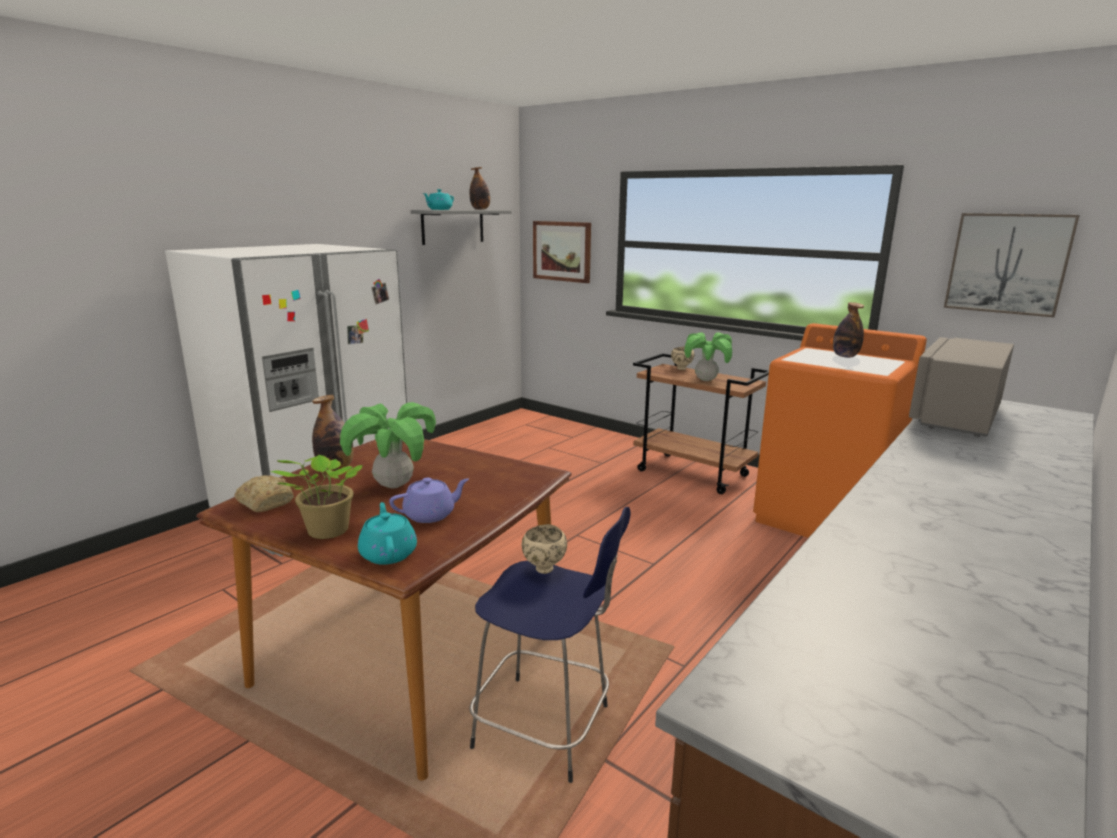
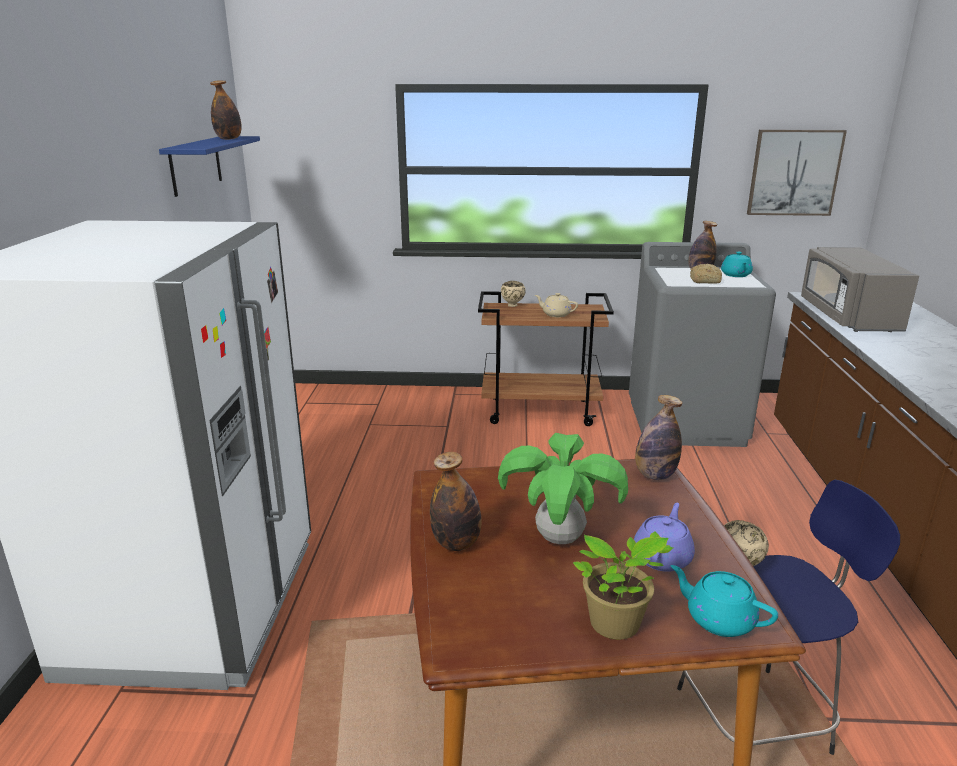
camera: 35 degrees left, 5 degrees up
bread [234,475,294,512] -> bread moved to [690,264,722,284]
grey shelf [411,210,512,245] -> blue shelf [159,136,260,197]
turquoise teapot [423,189,454,210] -> turquoise teapot moved to [721,252,753,277]
picture [533,221,591,283] -> none
potted plant [684,332,732,381] -> beige teapot [535,293,578,317]
orange washing machine [753,323,927,538] -> grey washing machine [629,242,776,447]
none -> bottle [635,395,682,480]

